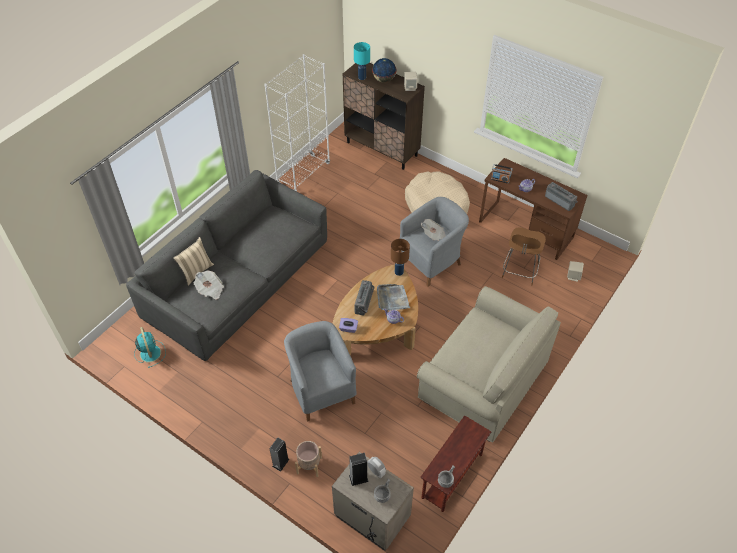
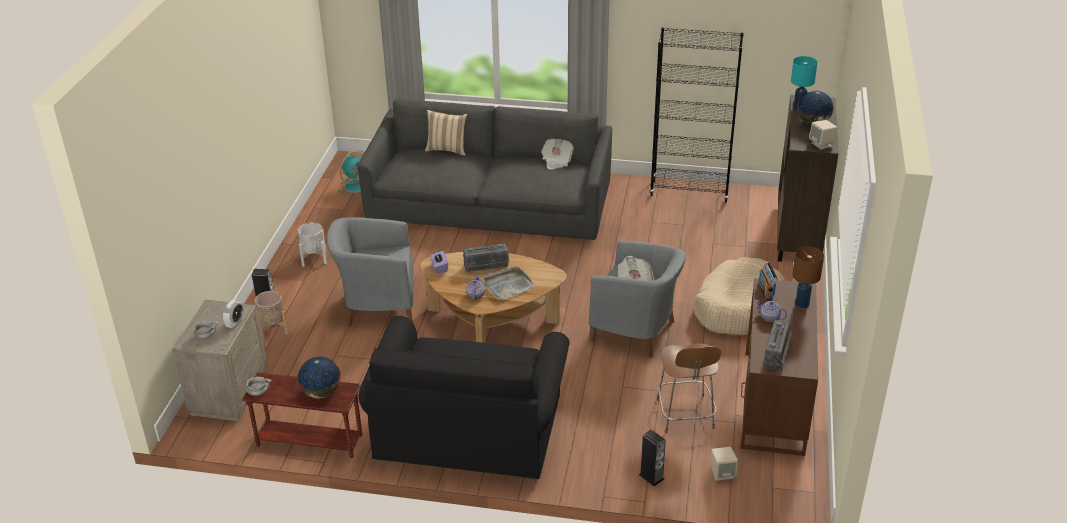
camera: 65 degrees right, 15 degrees down
newspaper [194,271,224,300] -> newspaper moved to [541,139,574,169]
white bookcase [264,54,330,192] -> black bookcase [649,27,744,203]
grey armchair [284,321,357,422] -> grey armchair turned 135 degrees counterclockwise [327,217,414,327]
speaker [349,453,369,486] -> speaker moved to [639,429,666,486]
brown table lamp [391,239,410,276] -> brown table lamp moved to [792,247,824,308]
beige sofa [417,286,561,443] -> black sofa [359,316,569,481]
brown chair [502,227,546,285] -> brown chair turned 90 degrees counterclockwise [657,343,721,433]
none -> globe [297,357,341,398]
none -> white planter [298,222,327,267]

